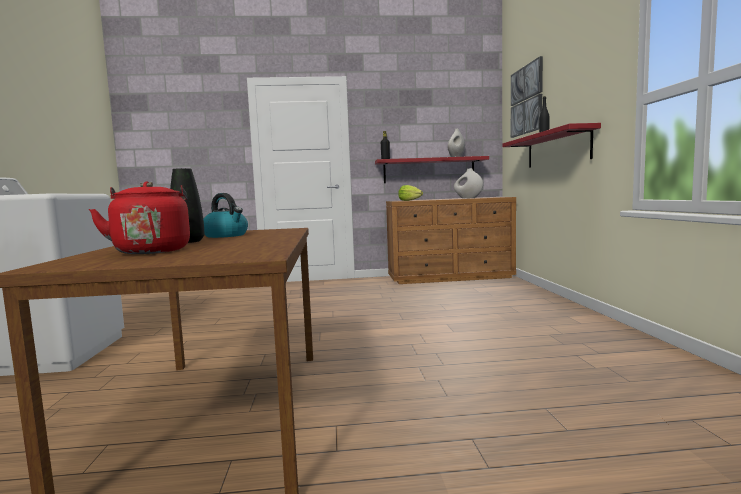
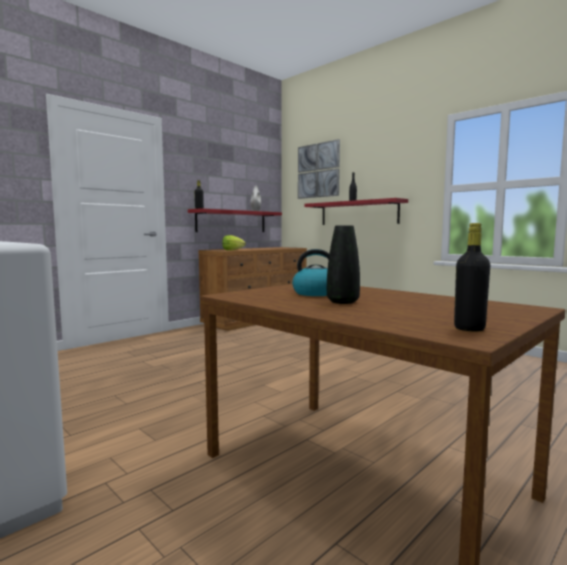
camera: 40 degrees left, 0 degrees up
red kettle [89,181,190,254] -> none
white vase [454,168,483,199] -> none
none -> black bottle [454,223,490,332]

